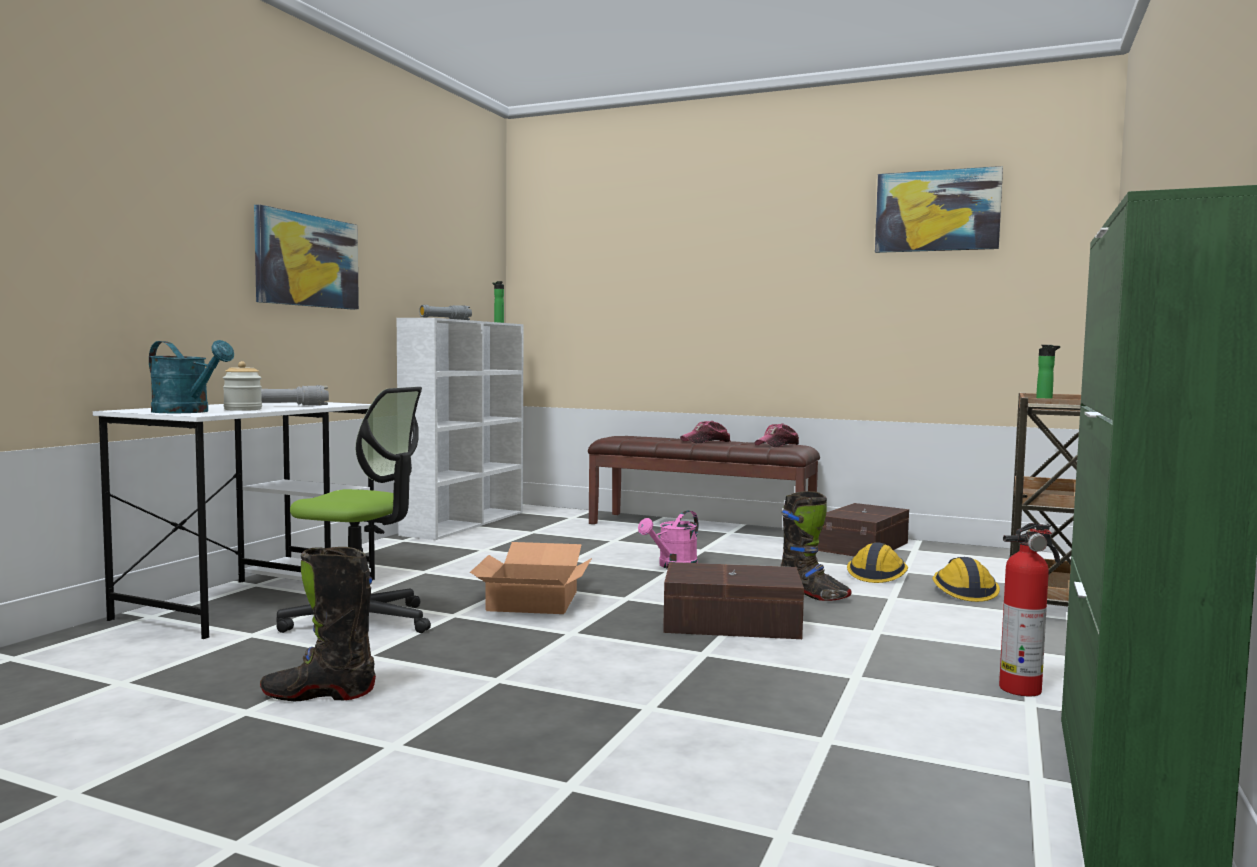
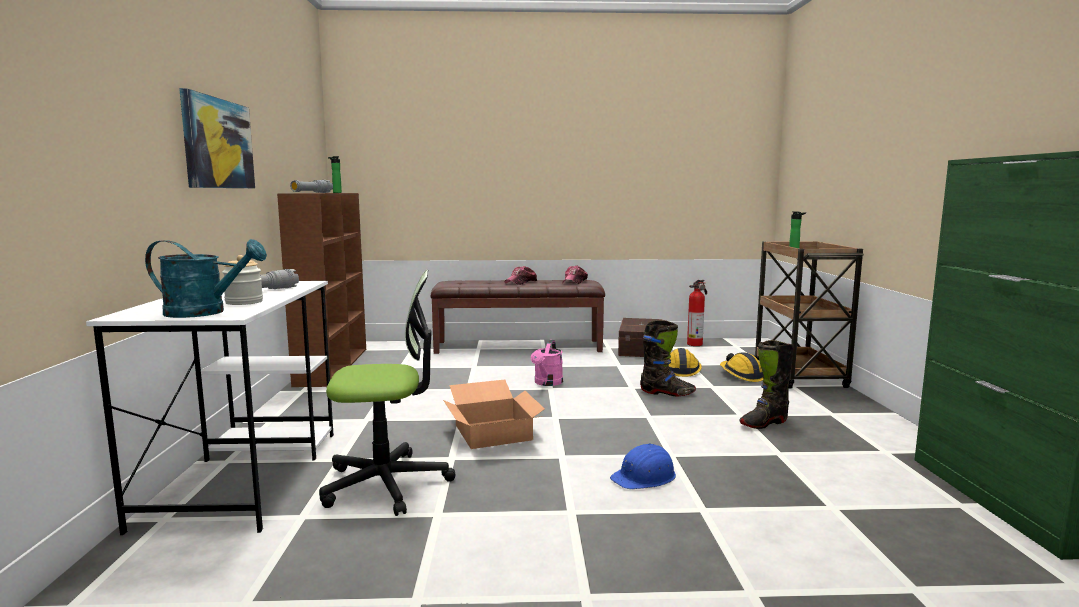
camera: 25 degrees left, 5 degrees up
black boot [260,547,376,701] -> black boot moved to [739,340,793,429]
white bookcase [397,318,524,540] -> brown bookcase [277,193,366,387]
brown storage box [663,562,804,639] -> none
picture [875,166,1003,253] -> none
fire extinguisher [999,523,1060,696] -> fire extinguisher moved to [687,280,707,346]
none -> blue hard hat [610,443,676,489]

